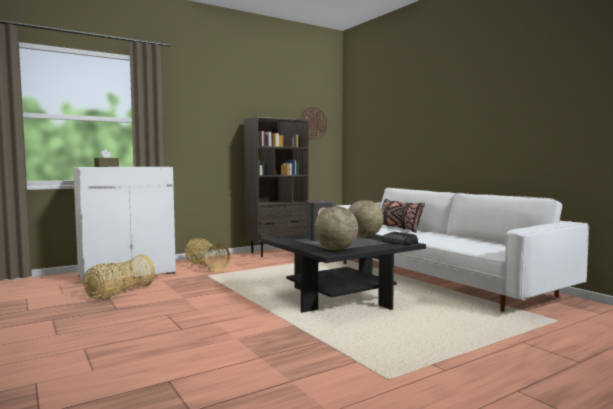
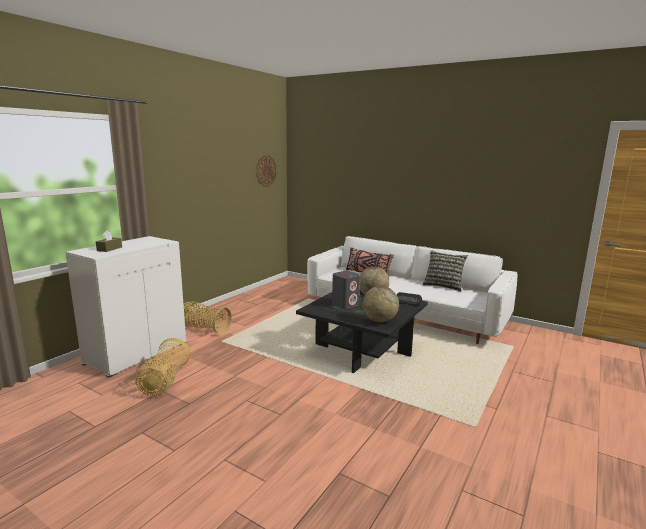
camera: 25 degrees left, 10 degrees up
brown bookcase [244,117,308,257] -> none
none -> pillow [423,250,468,292]

